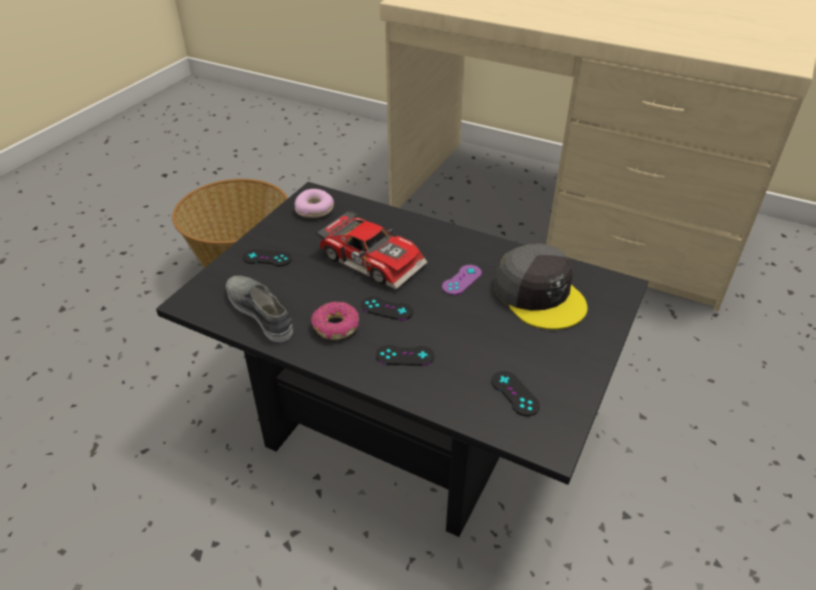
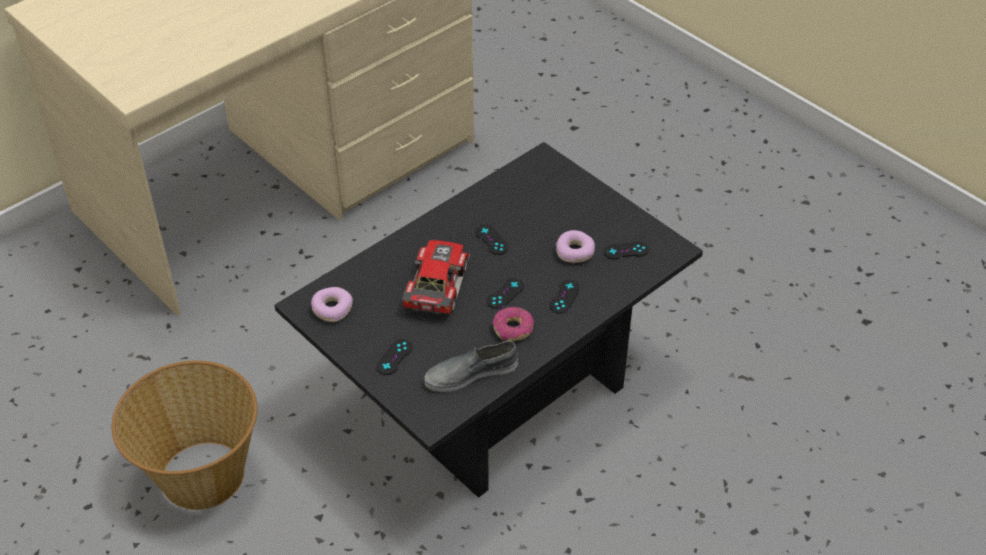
camera: 70 degrees left, 5 degrees up
toy car [316,210,427,290] -> toy car turned 45 degrees counterclockwise [402,240,470,317]
purple game controller [442,265,482,295] -> black game controller [476,225,509,255]
grey cap [494,243,588,330] -> none
none -> donut [556,230,595,263]

